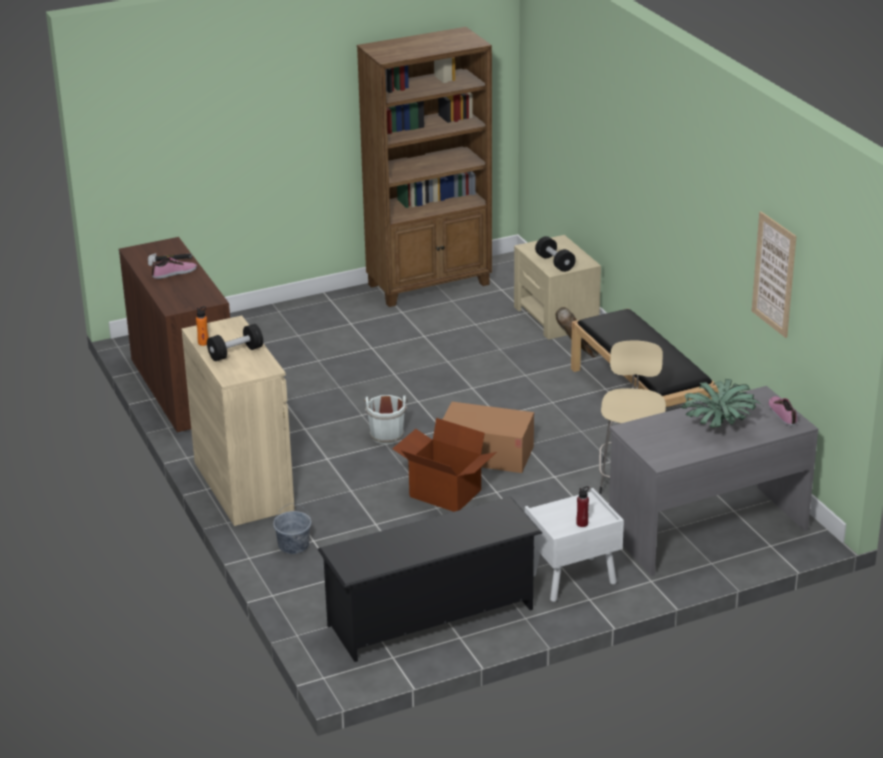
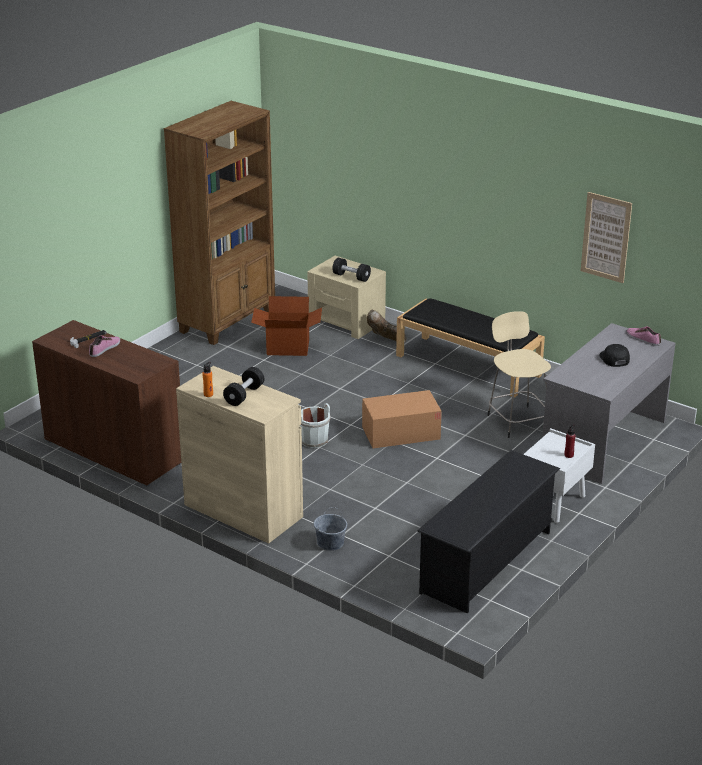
camera: 30 degrees left, 0 degrees up
cardboard box [392,418,497,512] -> cardboard box moved to [251,296,322,356]
potted plant [681,379,762,428] -> black cap [599,344,630,367]

